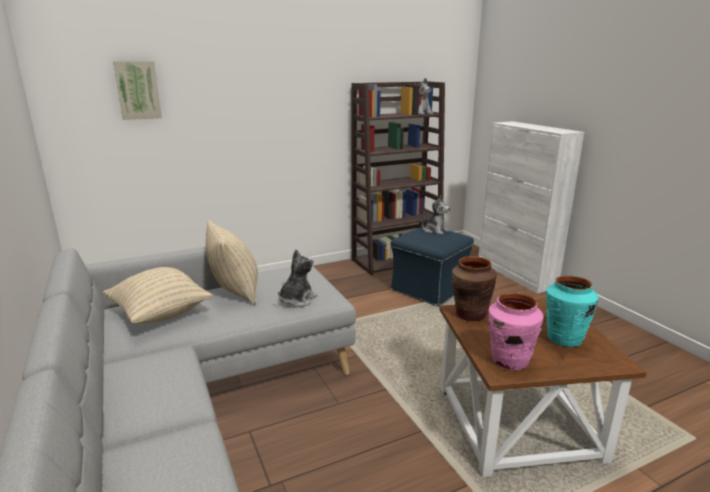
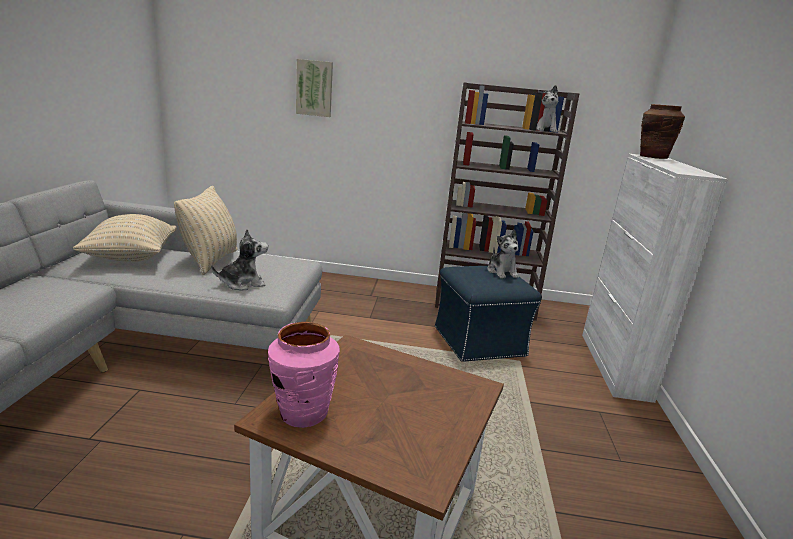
camera: 30 degrees right, 0 degrees up
picture [113,61,162,120] -> picture moved to [296,59,333,117]
brown vase [452,256,497,321] -> brown vase moved to [640,104,685,159]
turquoise vase [546,275,599,347] -> none

